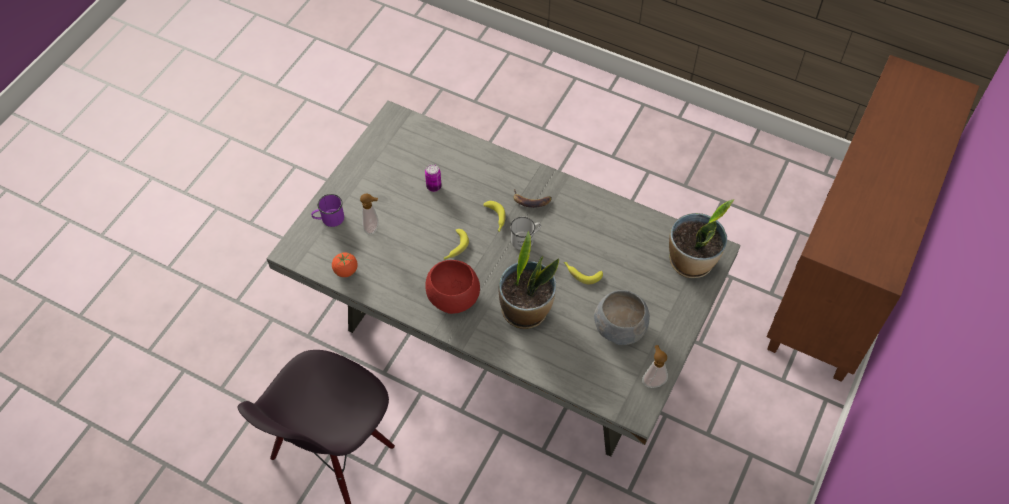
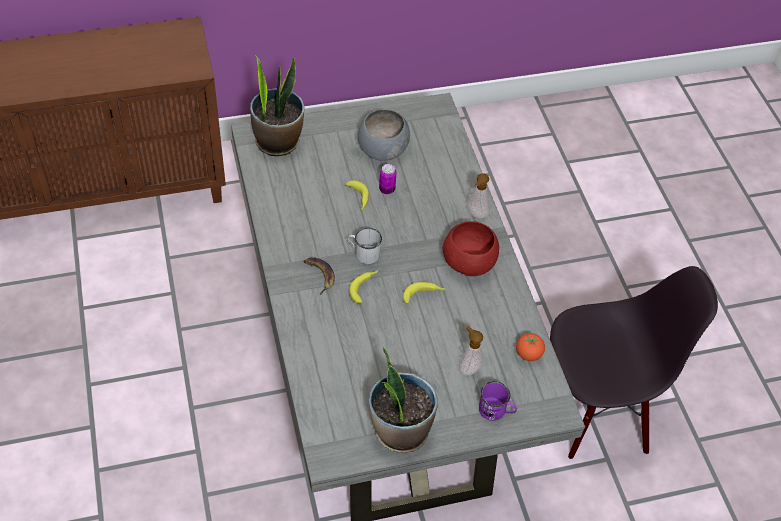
camera: 135 degrees left, 5 degrees down
can [425,164,442,192] -> can moved to [379,164,397,194]
potted plant [499,231,559,329] -> potted plant moved to [369,346,438,453]
soap dispenser [642,345,668,388] -> soap dispenser moved to [466,173,490,219]

